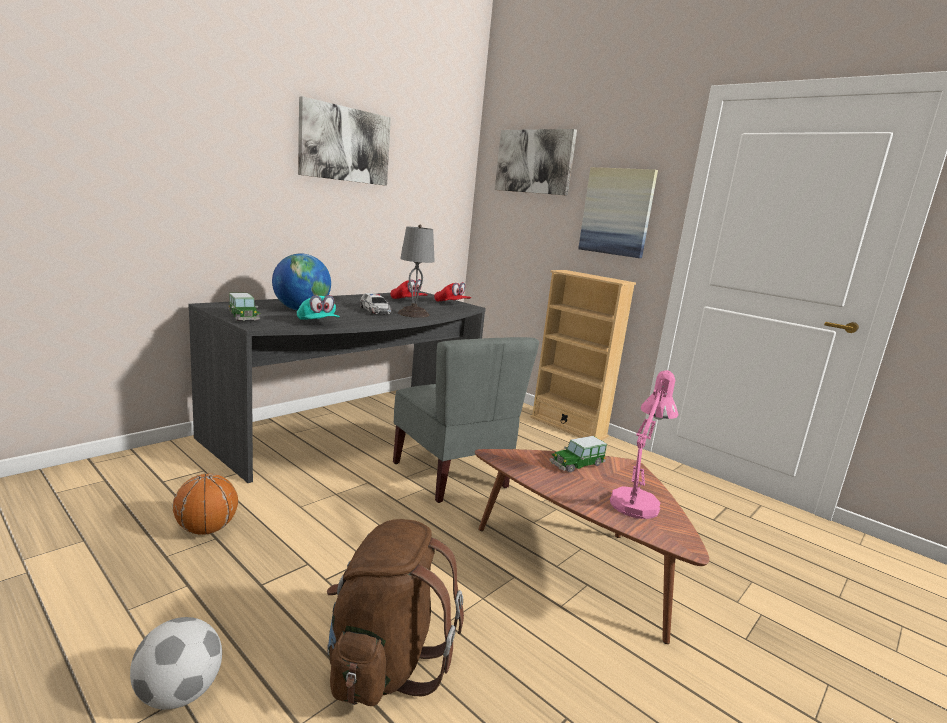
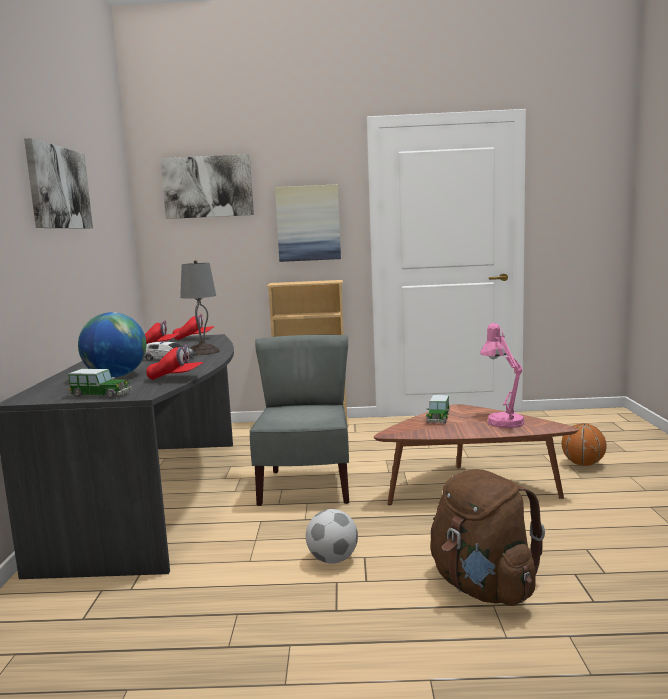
camera: 40 degrees left, 5 degrees down
football [130,617,222,710] -> football moved to [306,509,358,563]
basketball [172,474,238,535] -> basketball moved to [561,423,607,466]
turquoise cap [297,295,340,319] -> red cap [146,344,204,380]
grey chair [393,337,539,503] -> grey chair turned 105 degrees counterclockwise [250,335,349,506]

